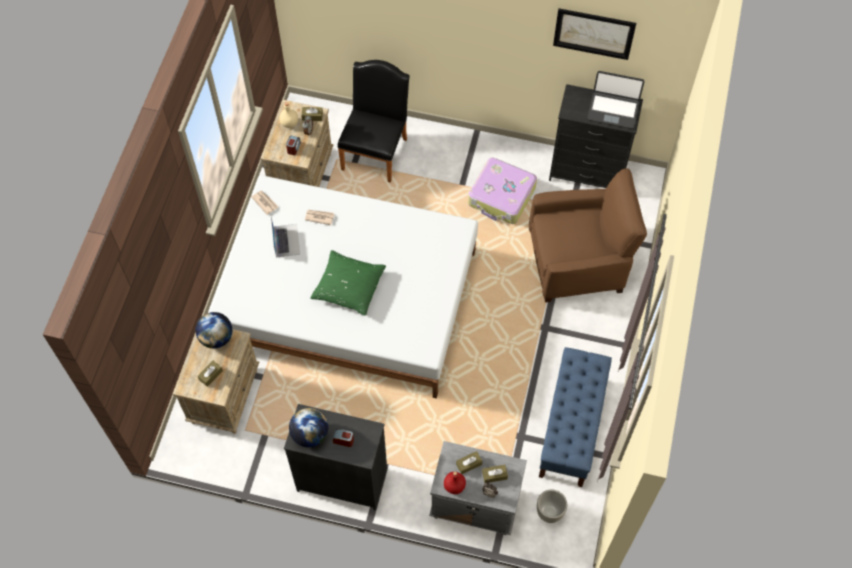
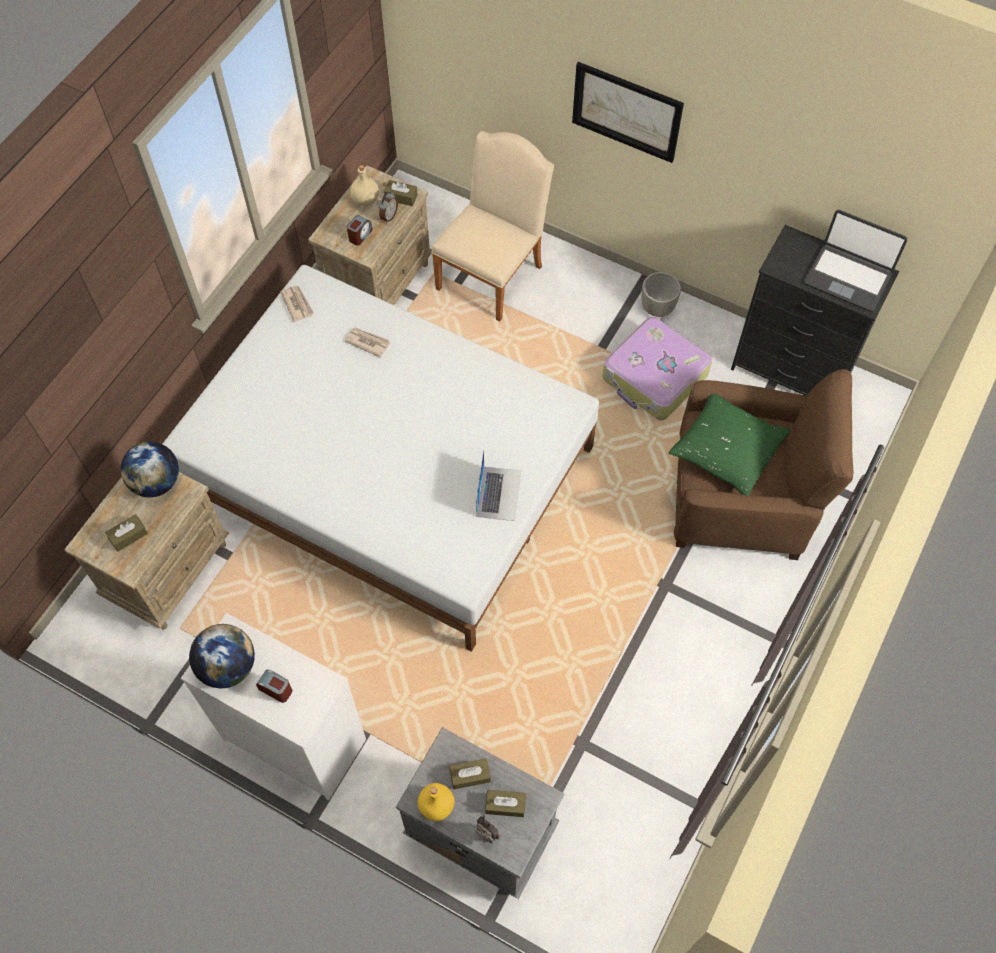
camera: 15 degrees right, 0 degrees up
laptop [271,217,300,257] -> laptop moved to [476,449,521,521]
black dresser [284,404,387,510] -> white dresser [181,613,366,801]
green pillow [310,250,386,315] -> green pillow moved to [669,393,790,496]
black chair [337,60,409,183] -> beige chair [431,131,554,322]
red bottle [444,472,466,494] -> yellow bottle [417,783,455,821]
grey planter [537,490,567,523] -> grey planter moved to [642,272,681,317]
blue bench [539,347,612,487] -> none
picture [553,8,636,60] -> picture moved to [572,62,684,163]

